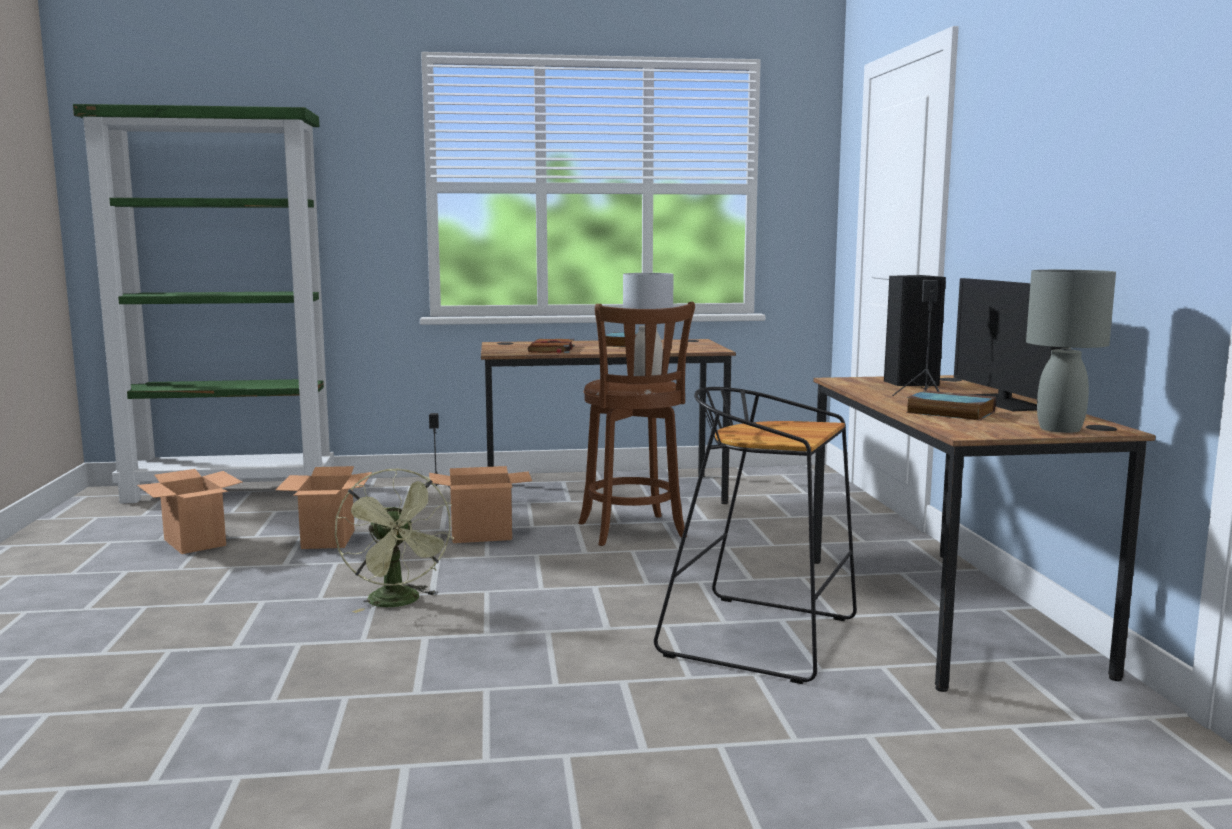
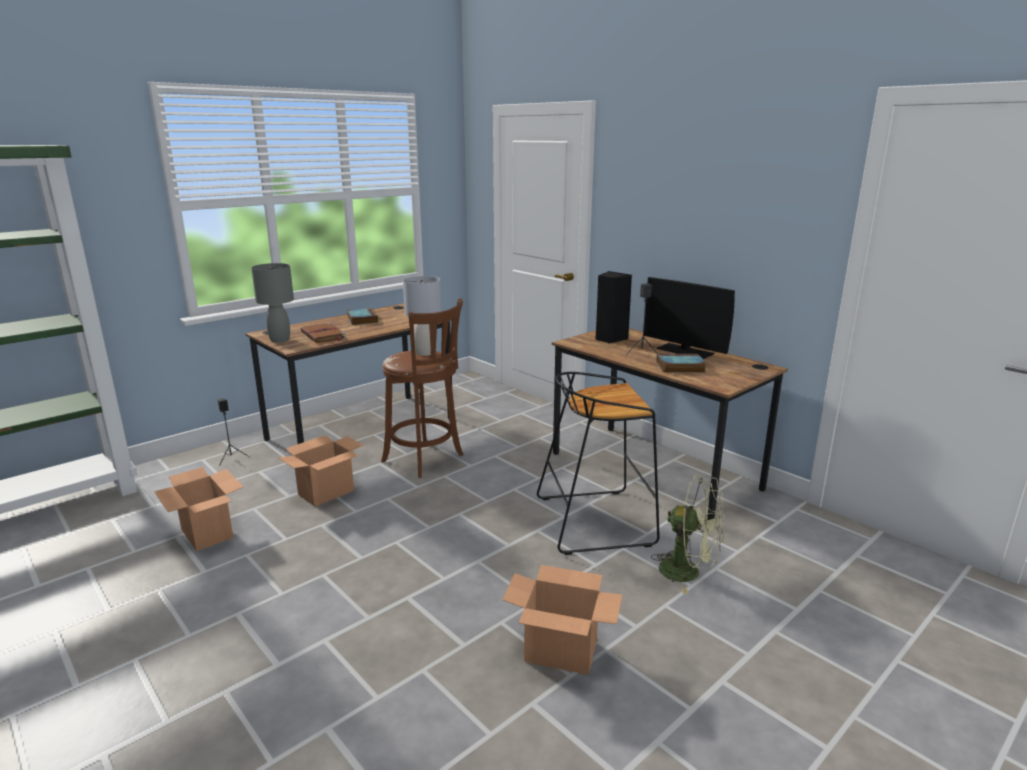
camera: 35 degrees left, 10 degrees up
cardboard box [137,469,242,554] -> cardboard box moved to [502,565,622,675]
green fan [335,468,454,613] -> green fan moved to [651,476,725,594]
grey table lamp [1026,270,1116,433] -> grey table lamp moved to [251,263,294,343]

